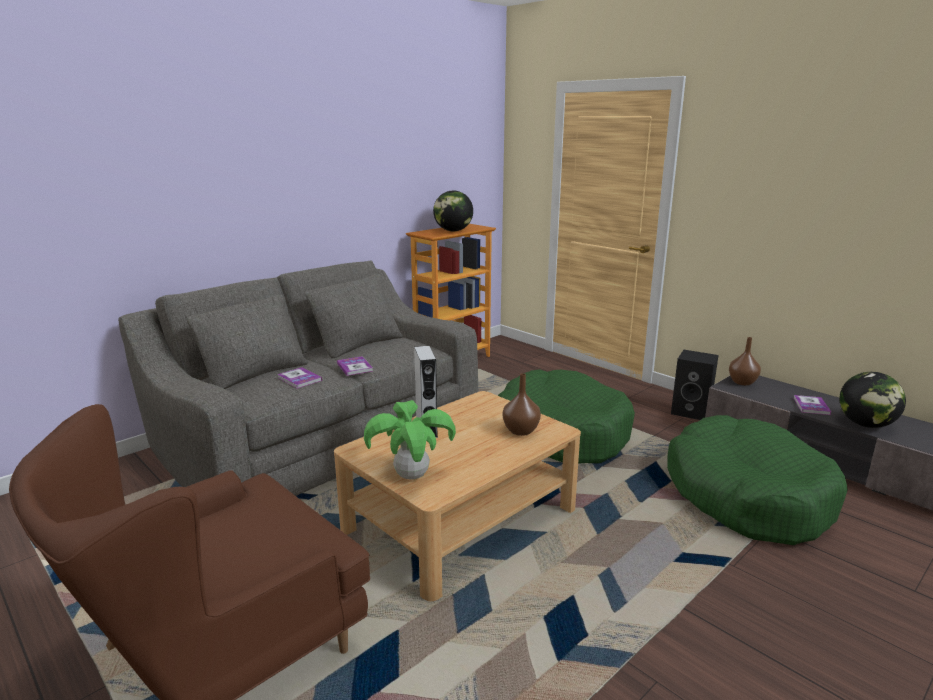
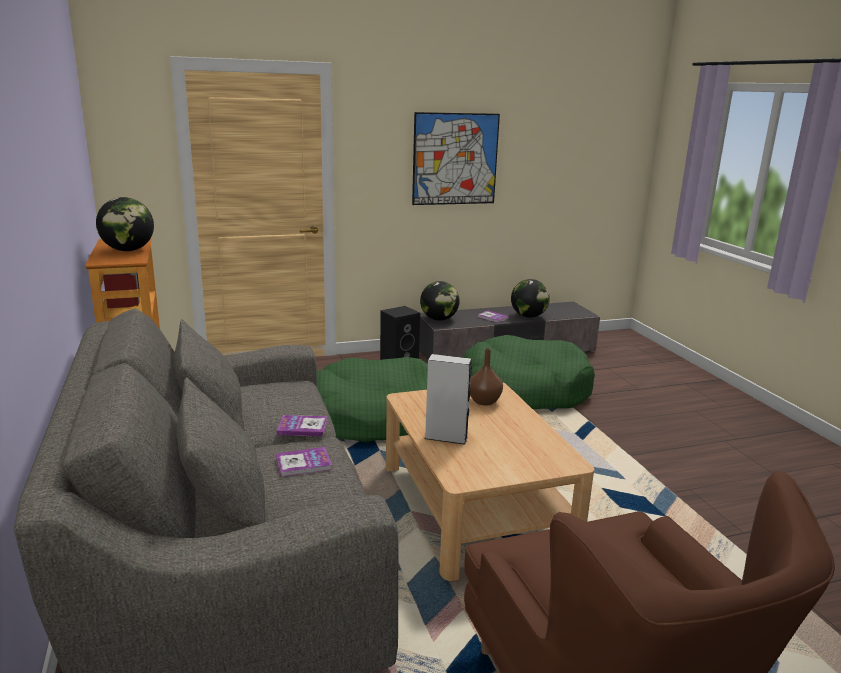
camera: 65 degrees left, 0 degrees up
potted plant [364,400,456,480] -> none
brown vase [729,337,761,385] -> globe [420,281,460,321]
none -> picture [412,112,500,205]

